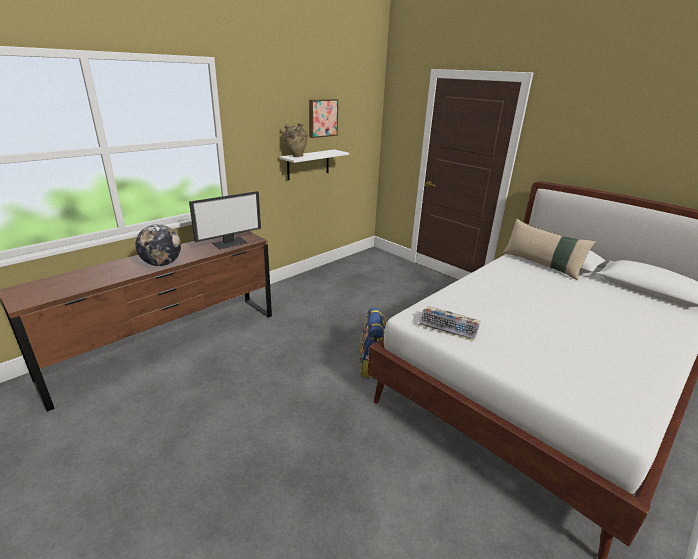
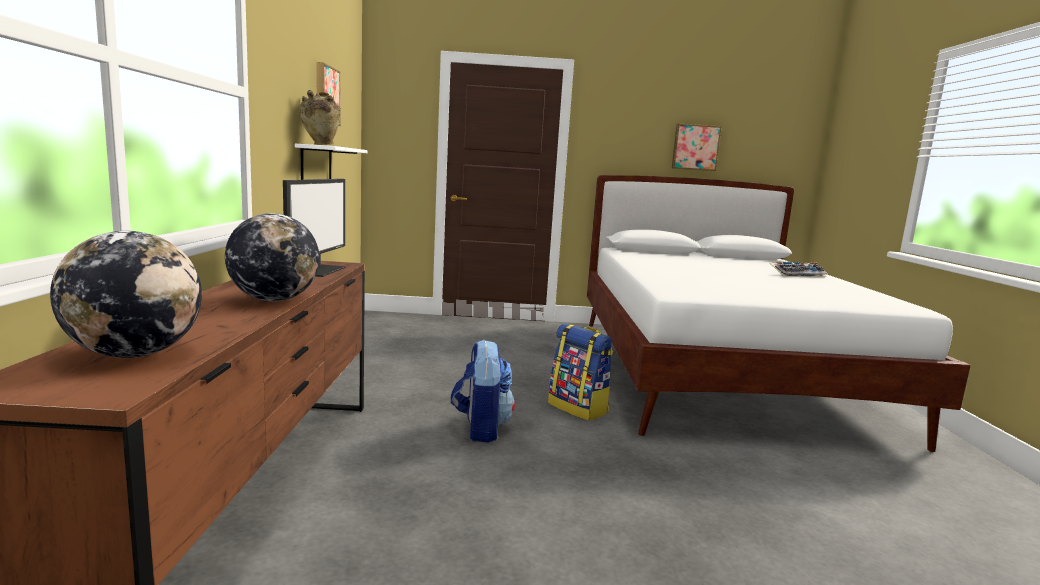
camera: 45 degrees left, 15 degrees down
keyboard [418,306,481,342] -> keyboard moved to [770,262,827,277]
beige pillow [503,218,596,280] -> none
none -> globe [50,231,202,358]
none -> backpack [451,340,515,442]
none -> picture [672,123,722,171]

